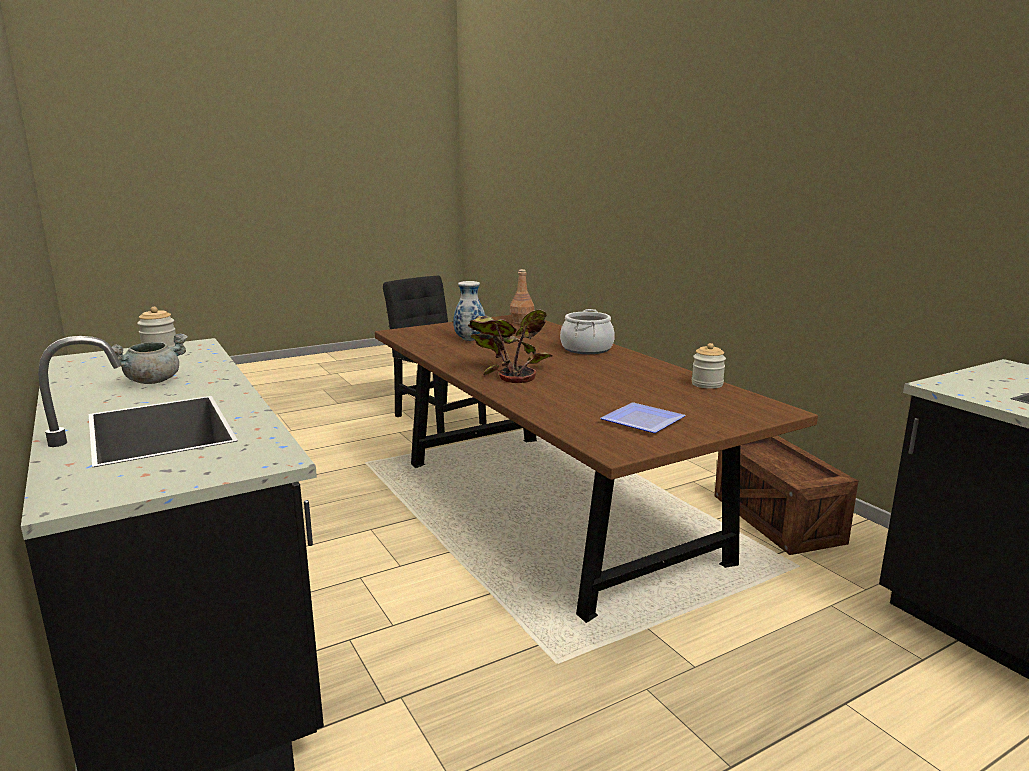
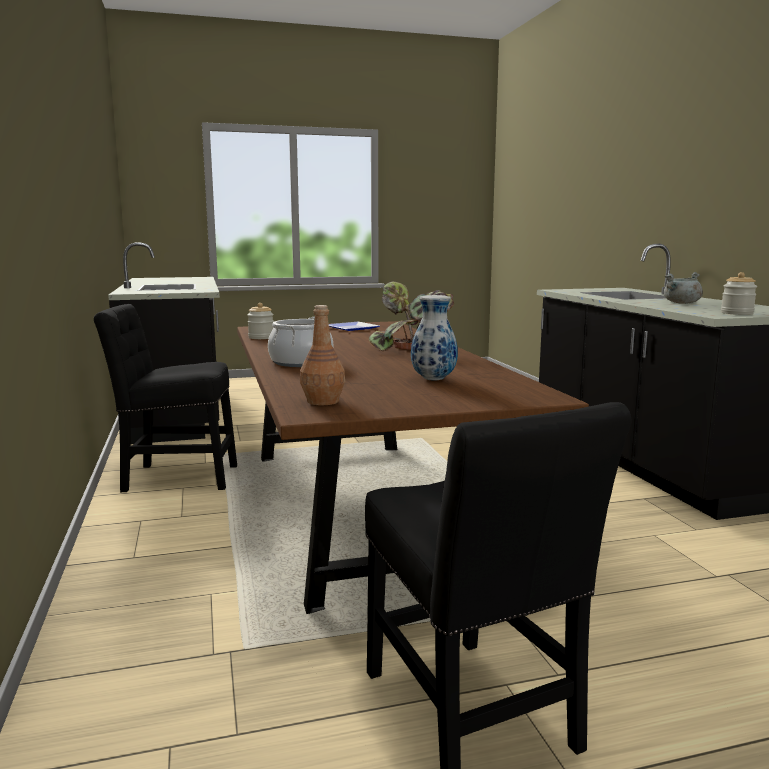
camera: 165 degrees left, 5 degrees down
crate [714,435,858,555] -> black chair [94,304,237,492]

